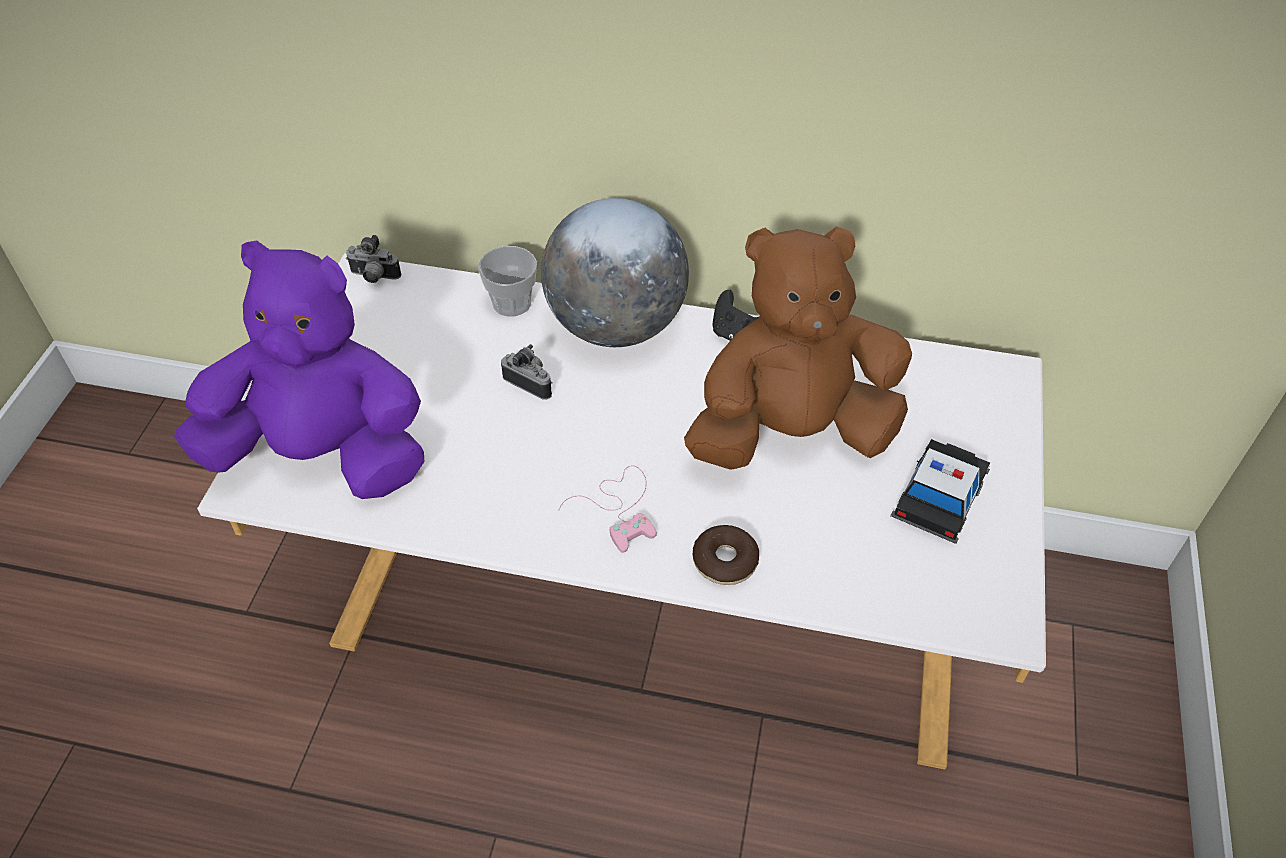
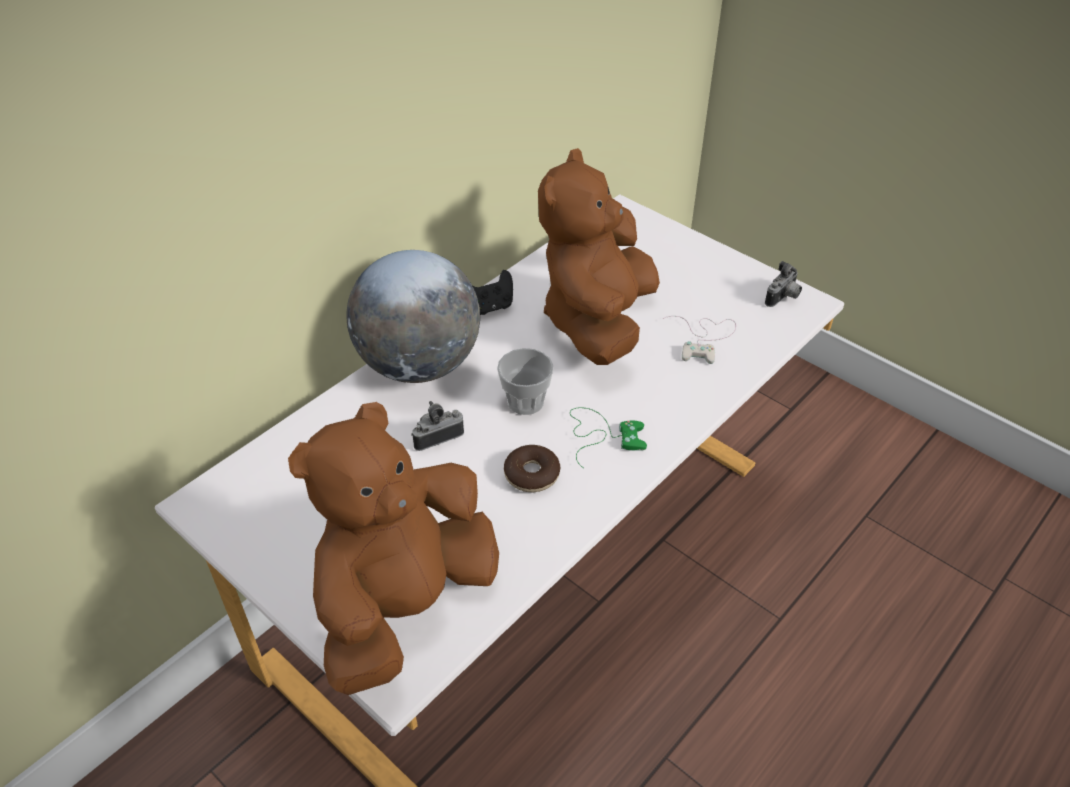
camera: 60 degrees left, 5 degrees down
purple plush toy [174,241,425,499] -> brown plush toy [288,402,499,695]
camera [346,235,401,283] -> camera moved to [765,261,802,307]
cup [478,246,537,317] -> cup moved to [497,348,554,415]
pink game controller [558,466,657,553] -> green game controller [570,408,647,468]
donut [693,525,759,585] -> donut moved to [504,445,560,492]
toy car [890,439,990,544] -> none
none -> white game controller [663,316,736,364]

